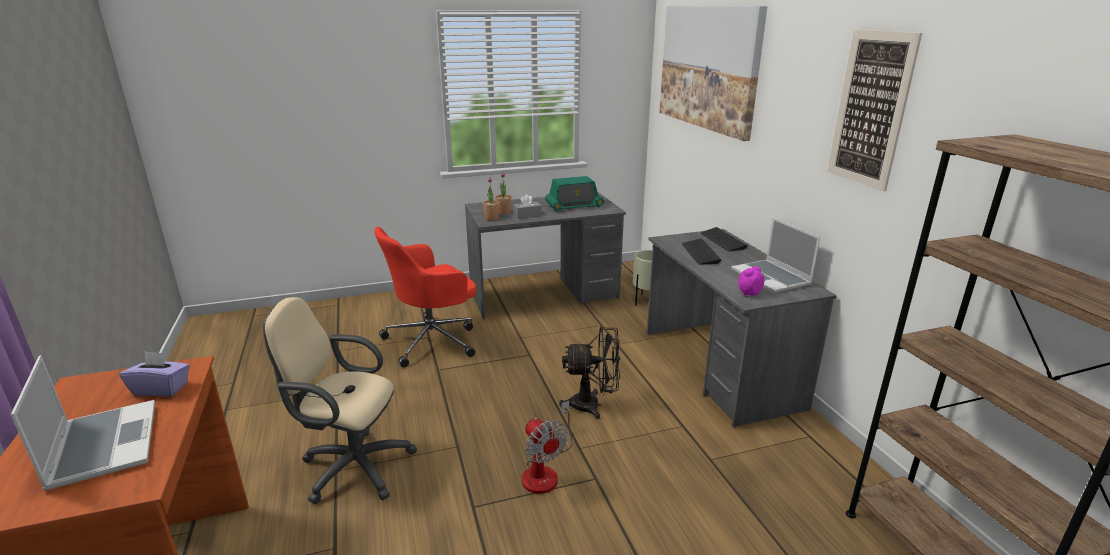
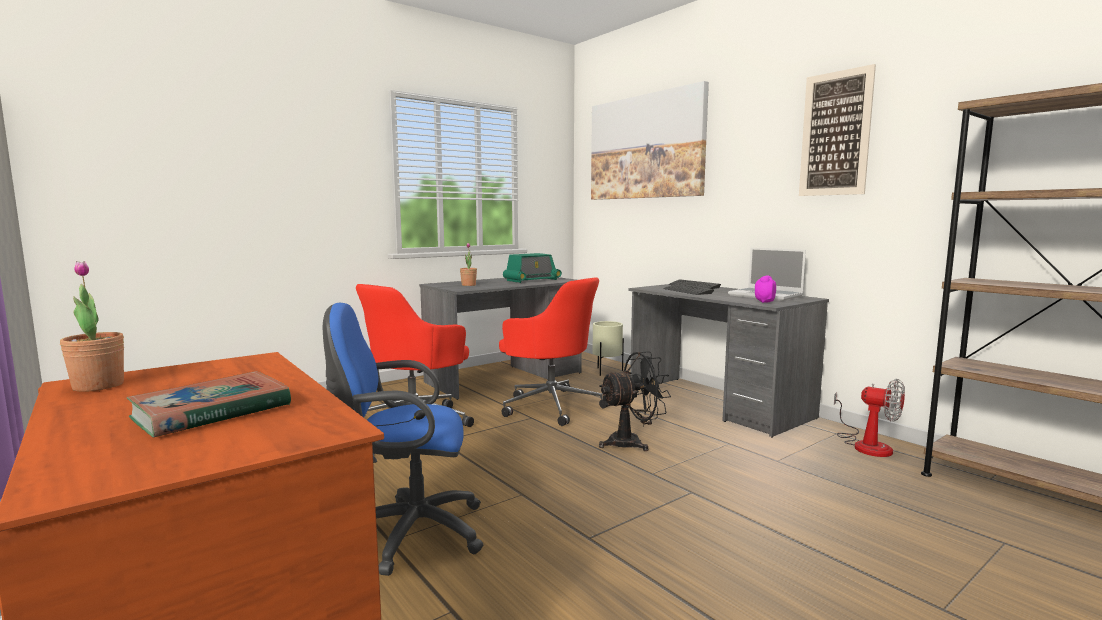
camera: 20 degrees left, 15 degrees down
laptop [11,355,155,491] -> book [127,371,291,437]
purple tissue box [120,352,190,397] -> none
beige office chair [263,297,417,504] -> blue office chair [323,303,483,576]
potted plant [483,177,500,221] -> potted plant moved to [60,261,124,392]
grey tissue box [513,194,542,219] -> none
fan [522,401,573,494] -> fan moved to [834,379,905,457]
none -> red office chair [499,277,608,426]

